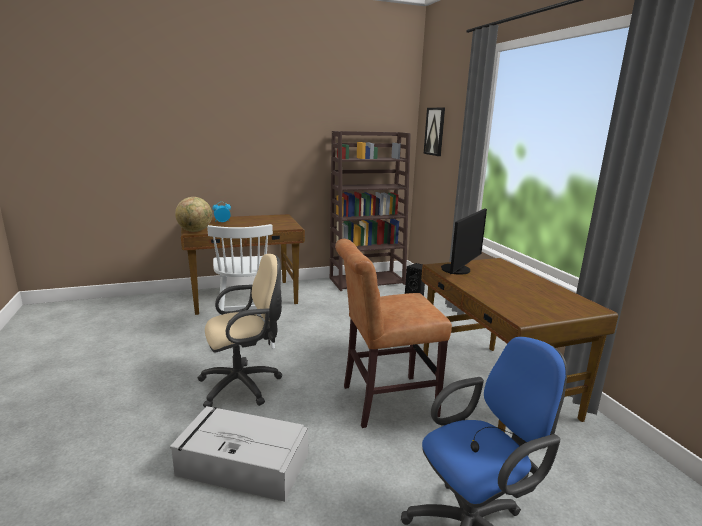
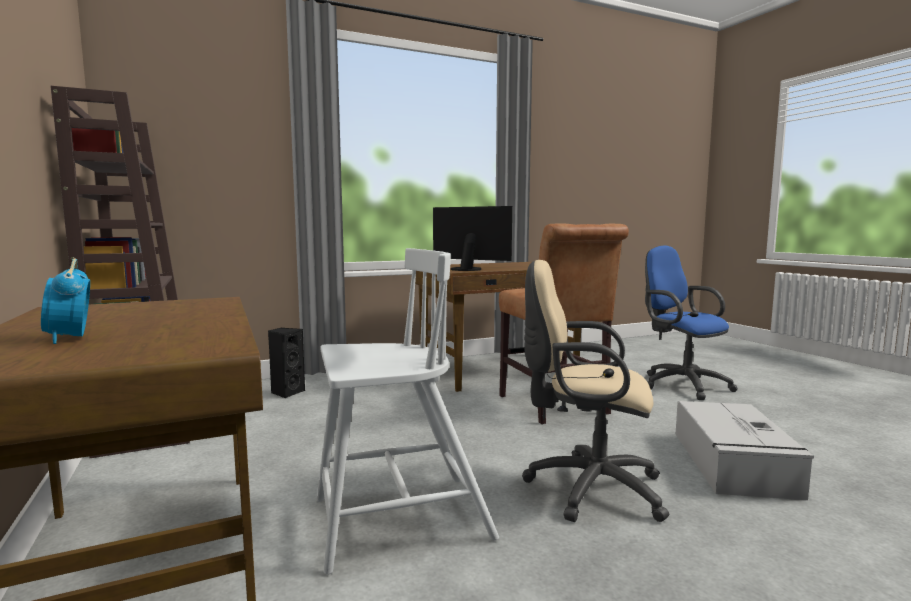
camera: 95 degrees left, 10 degrees down
globe [175,197,212,232] -> none
beige office chair [197,254,282,407] -> beige office chair turned 45 degrees counterclockwise [522,260,669,522]
picture [424,108,445,156] -> none

